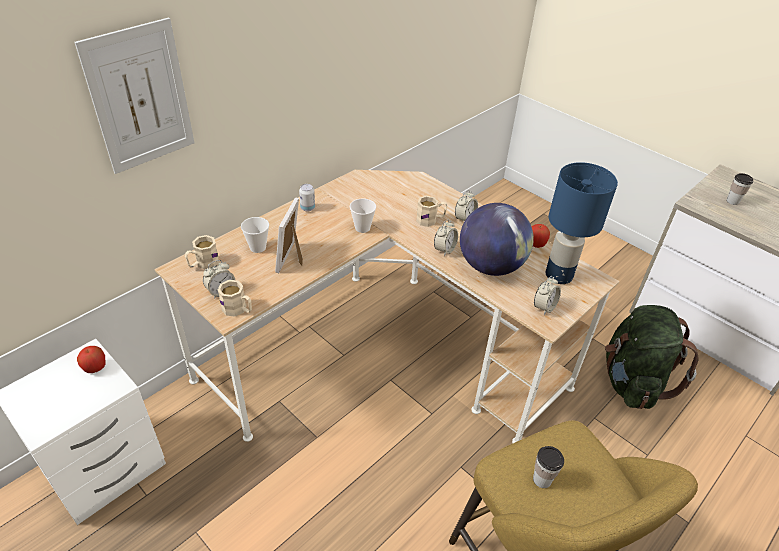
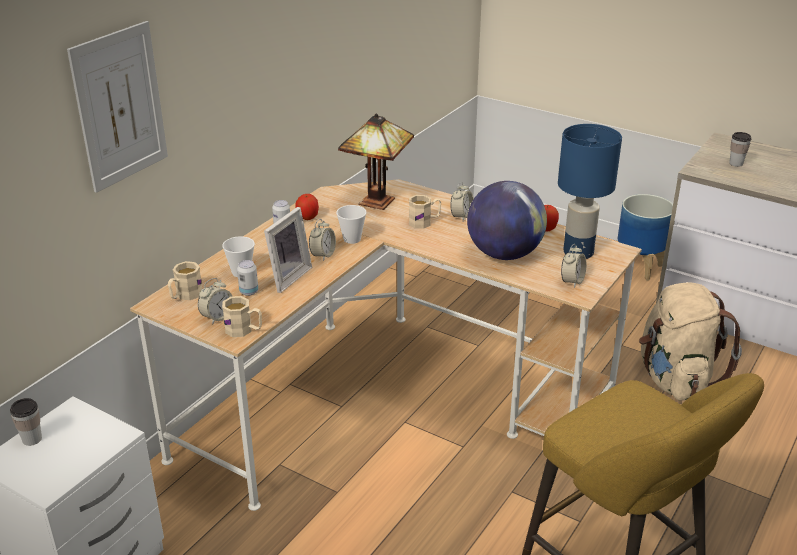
camera: 10 degrees left, 10 degrees down
apple [77,346,106,373] -> apple moved to [295,194,319,220]
picture frame [275,197,303,273] -> picture frame turned 150 degrees counterclockwise [264,207,312,293]
alarm clock [434,220,458,256] -> alarm clock moved to [309,219,336,261]
cup [533,446,564,488] -> cup moved to [10,398,42,446]
green backpack [605,305,699,409] -> beige backpack [639,282,742,401]
none -> can [237,260,258,296]
none -> table lamp [338,114,414,210]
none -> planter [618,194,673,281]

